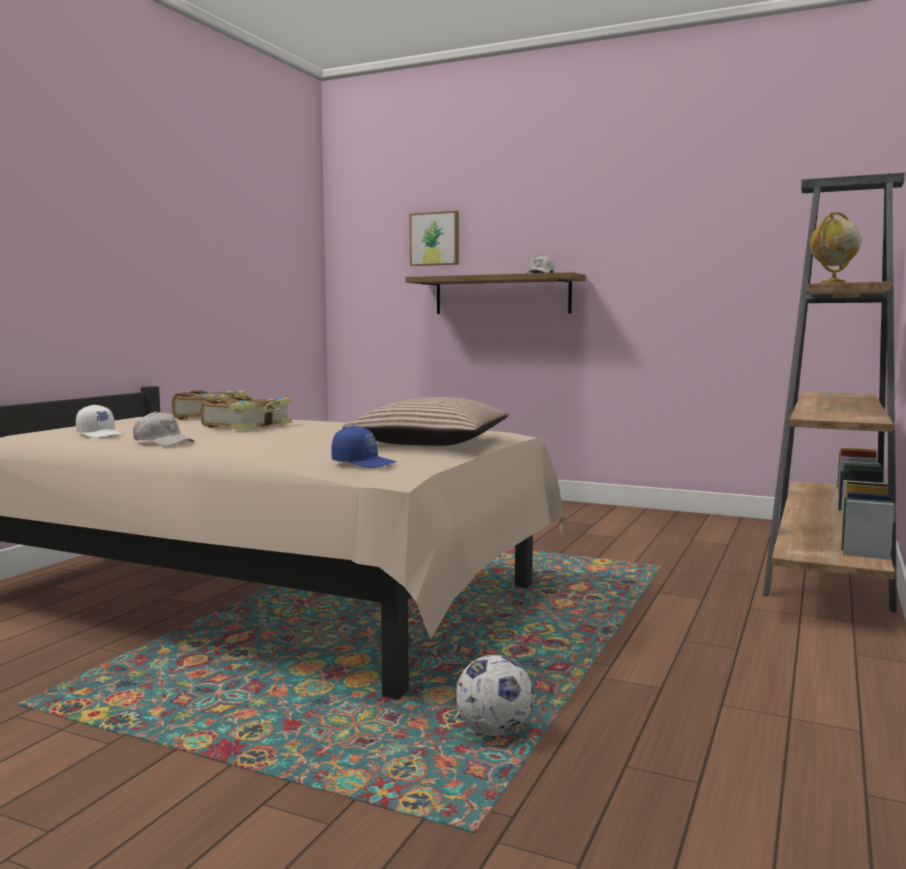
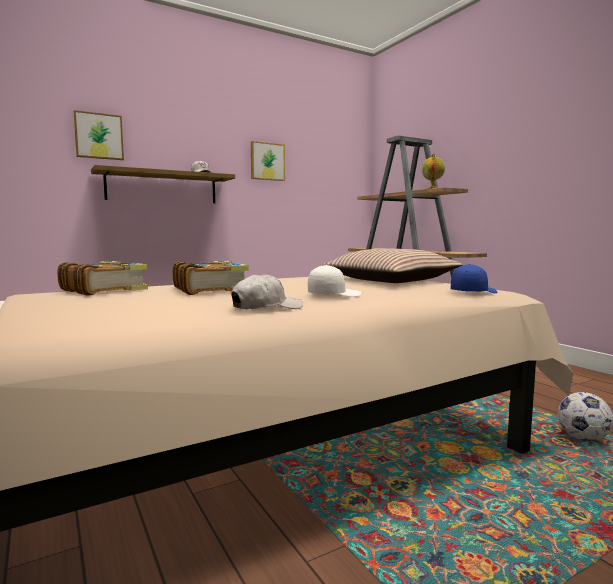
camera: 55 degrees left, 0 degrees up
white cap [76,404,123,438] -> white cap moved to [308,265,361,297]
none -> picture [251,141,285,181]

